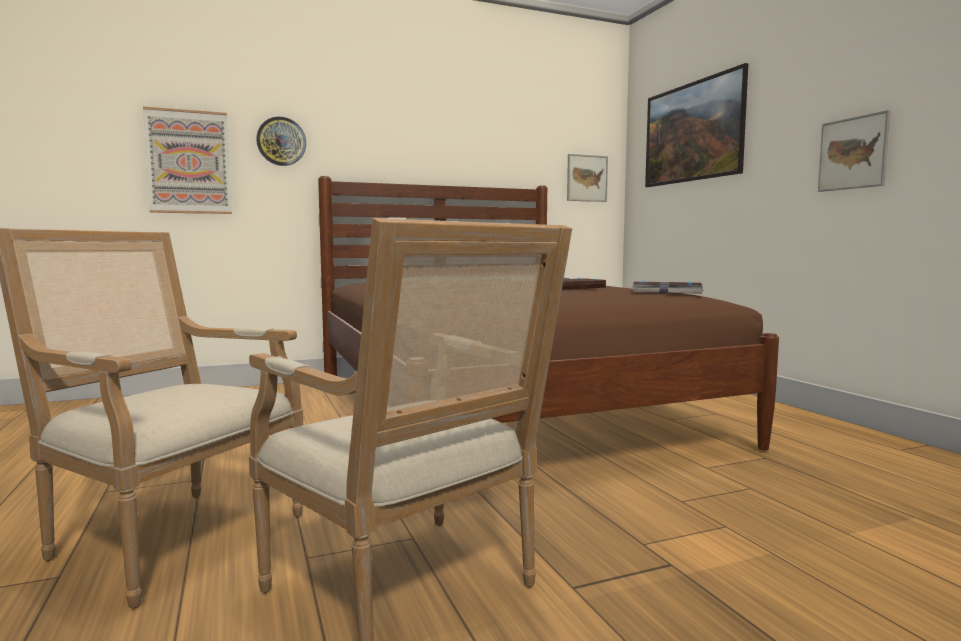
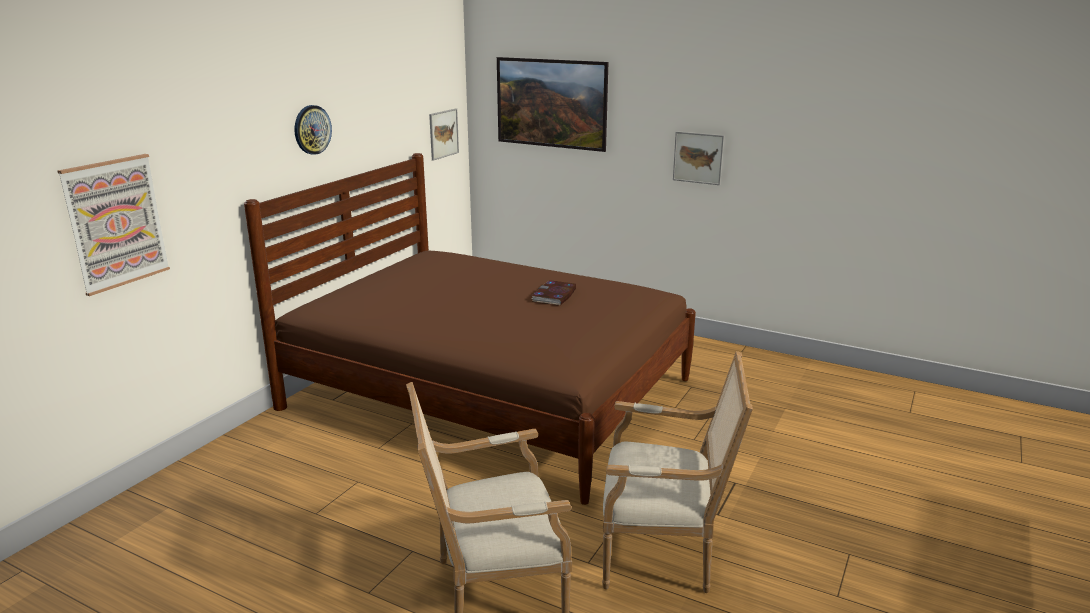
camera: 40 degrees left, 15 degrees up
wall clock [256,117,306,166] -> wall clock moved to [294,105,332,155]
book [632,281,704,294] -> none

